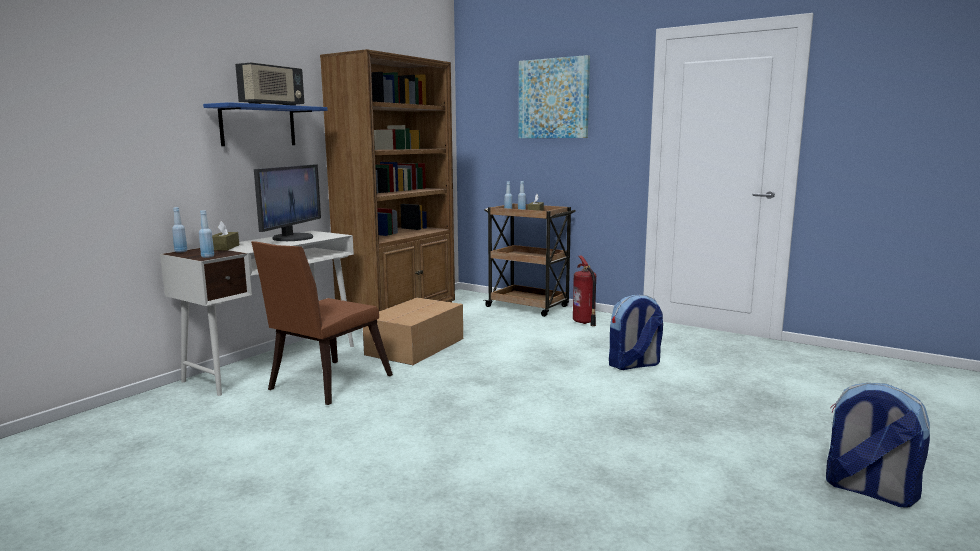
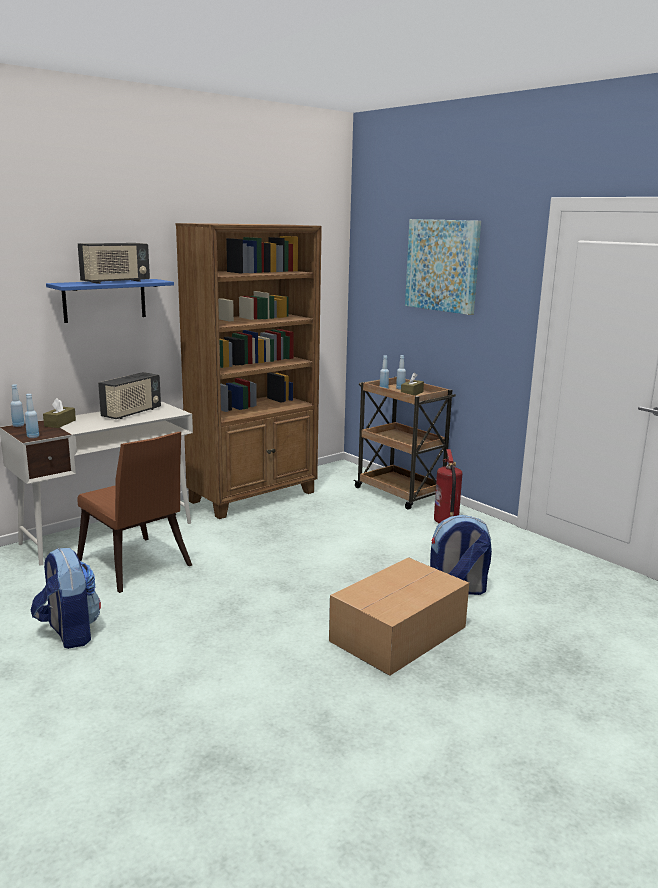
camera: 15 degrees right, 5 degrees up
brown chair [251,241,393,405] -> brown chair turned 90 degrees counterclockwise [77,432,192,593]
monitor [254,165,321,241] -> radio [98,372,161,419]
cardboard box [363,298,463,365] -> cardboard box moved to [329,557,469,676]
backpack [826,383,930,508] -> backpack moved to [31,548,101,649]

